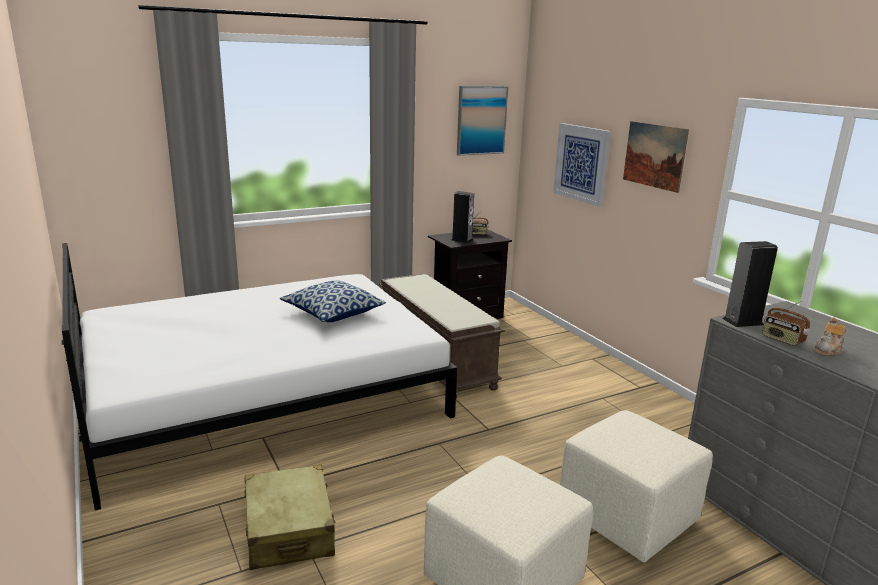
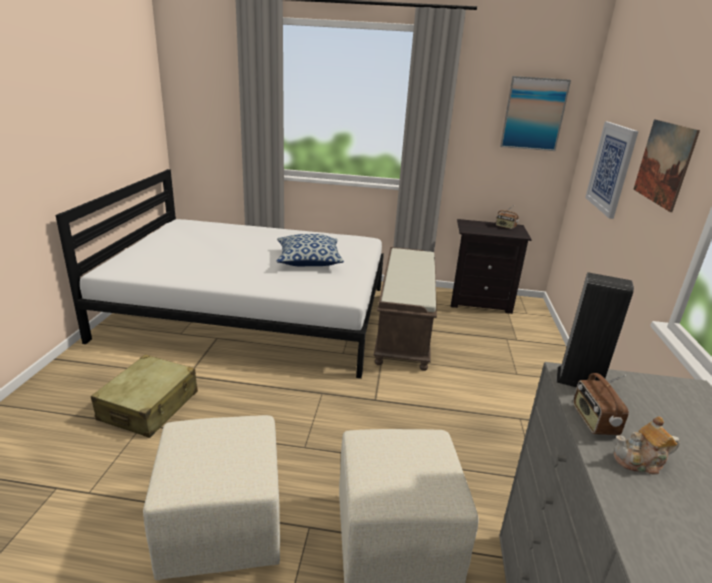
camera: 35 degrees right, 5 degrees up
speaker [451,191,474,243] -> none

